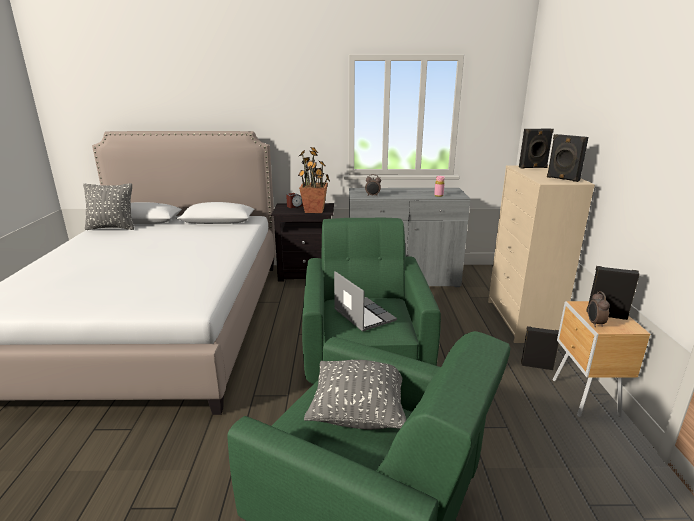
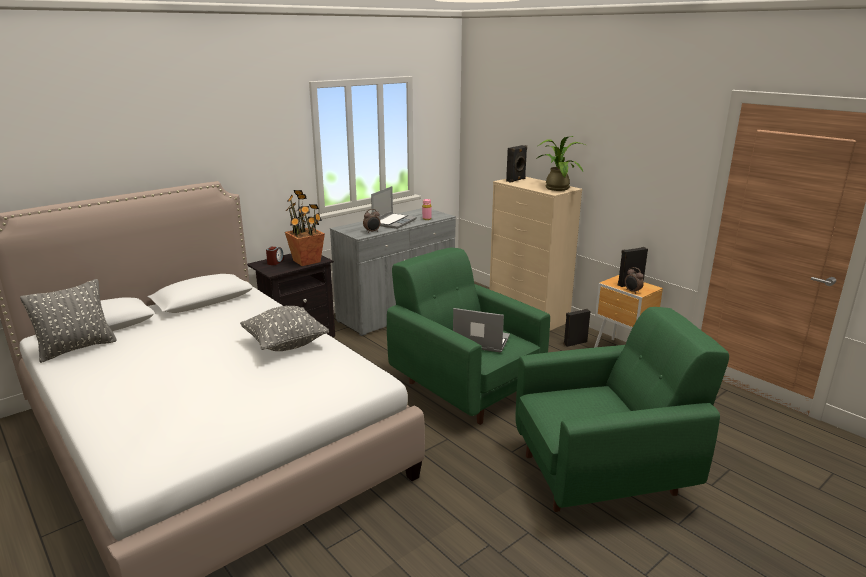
camera: 40 degrees left, 0 degrees up
grey pillow [304,360,406,430] -> grey pillow moved to [240,306,329,351]
black speaker [547,134,588,182] -> potted plant [536,136,586,191]
none -> laptop [371,186,417,229]

